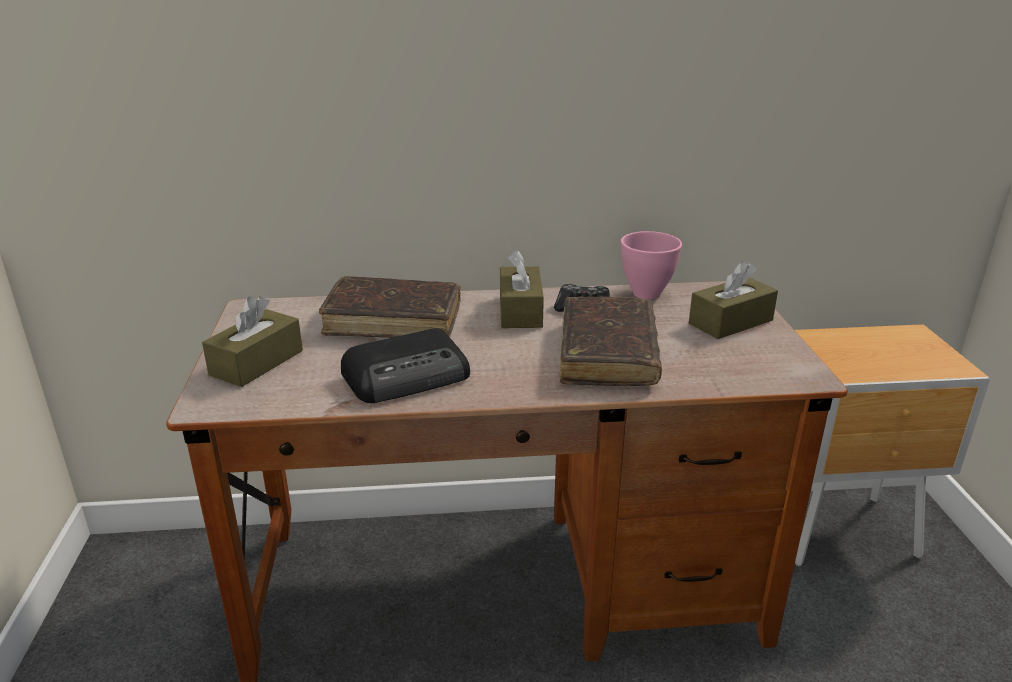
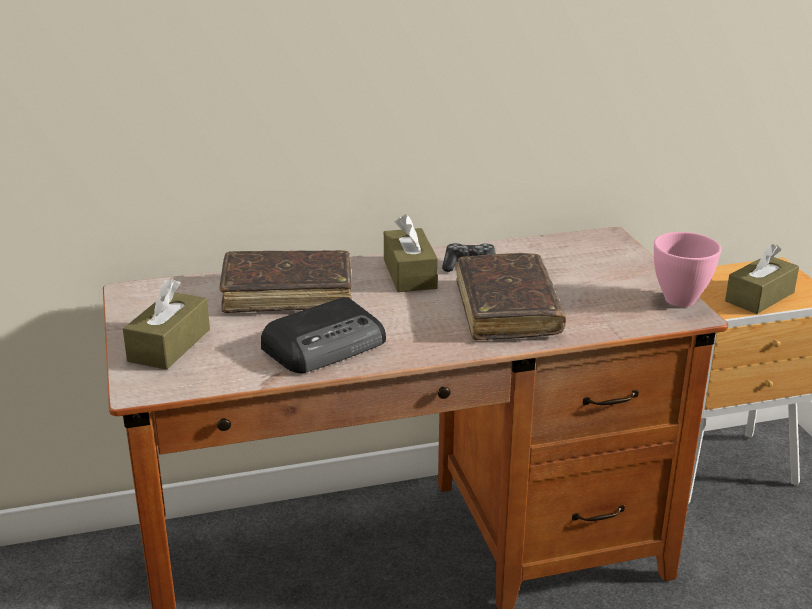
camera: 10 degrees left, 0 degrees up
pink bowl [621,231,682,299] -> pink bowl moved to [654,232,721,307]
brown tissue box [689,261,778,339] -> brown tissue box moved to [725,244,799,314]

